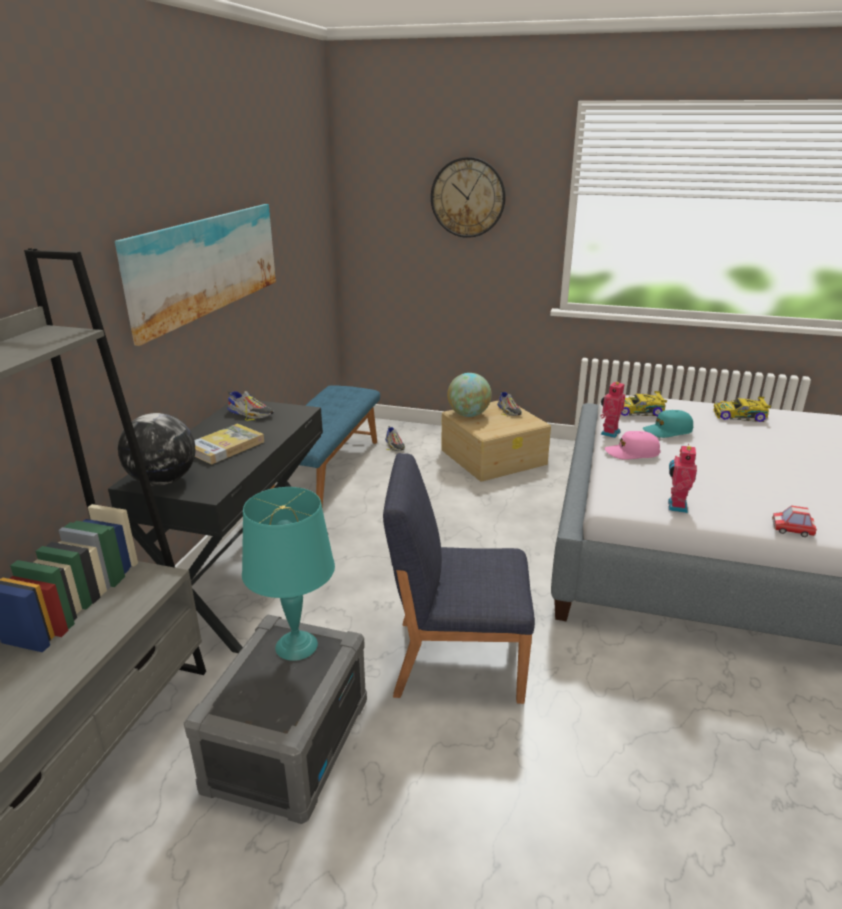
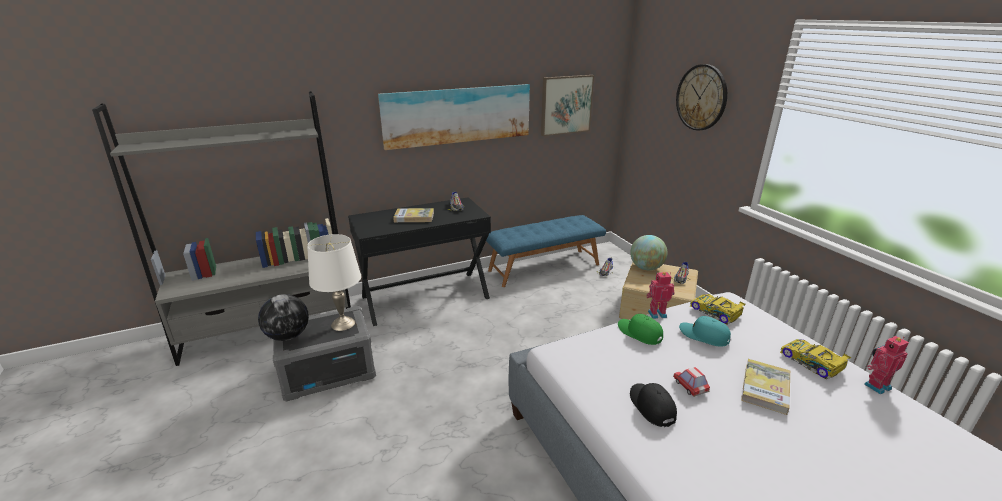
camera: 50 degrees right, 0 degrees up
globe [118,413,195,486] -> globe moved to [258,294,309,341]
turquoise table lamp [242,487,335,661] -> white table lamp [307,234,361,331]
blue chair [383,453,535,704] -> none
pink cap [604,431,661,460] -> green cap [618,314,663,345]
toy robot [668,443,697,513] -> toy robot moved to [864,336,909,394]
toy car [772,505,817,537] -> toy car moved to [673,367,710,397]
none -> picture [541,75,594,136]
none -> black cap [630,383,677,428]
none -> book [741,359,790,415]

